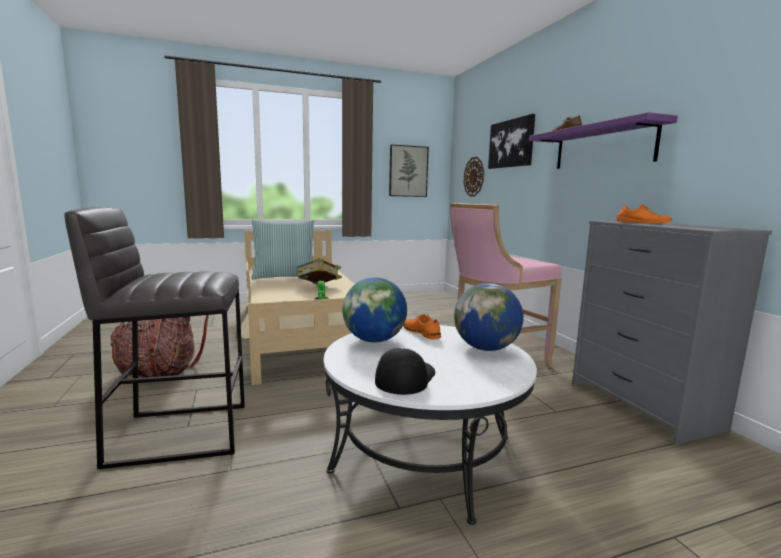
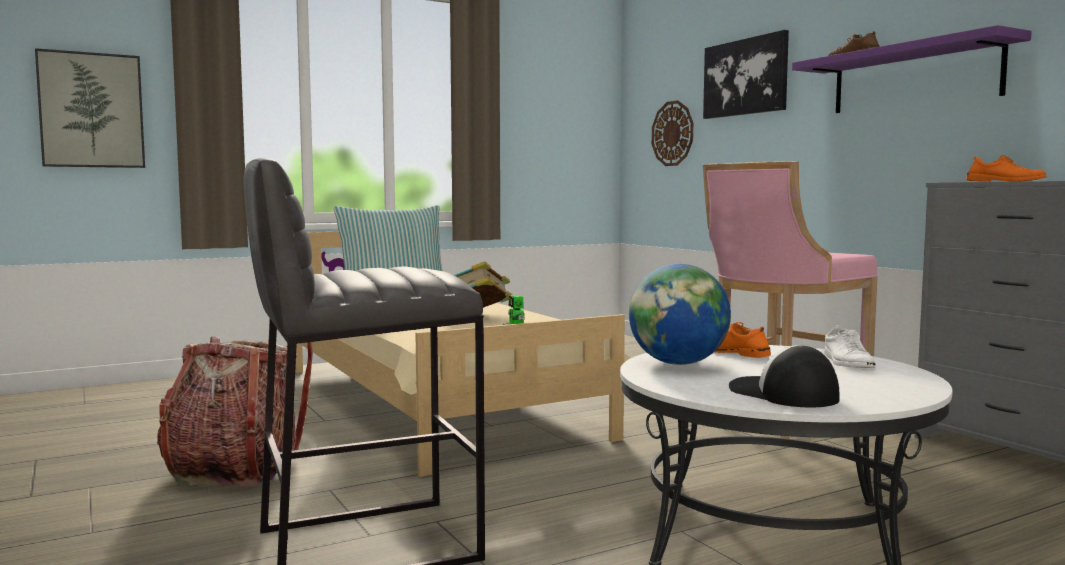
camera: 10 degrees left, 5 degrees down
cap [375,347,436,395] -> cap turned 45 degrees counterclockwise [729,345,839,407]
picture [389,144,429,197] -> picture moved to [35,48,145,168]
globe [454,283,524,351] -> white shoe [824,325,876,368]

